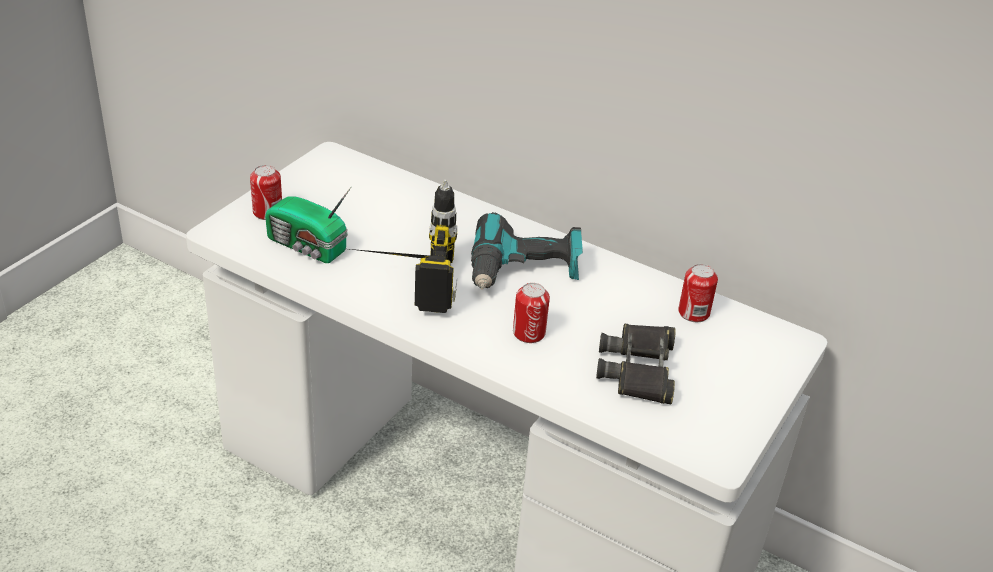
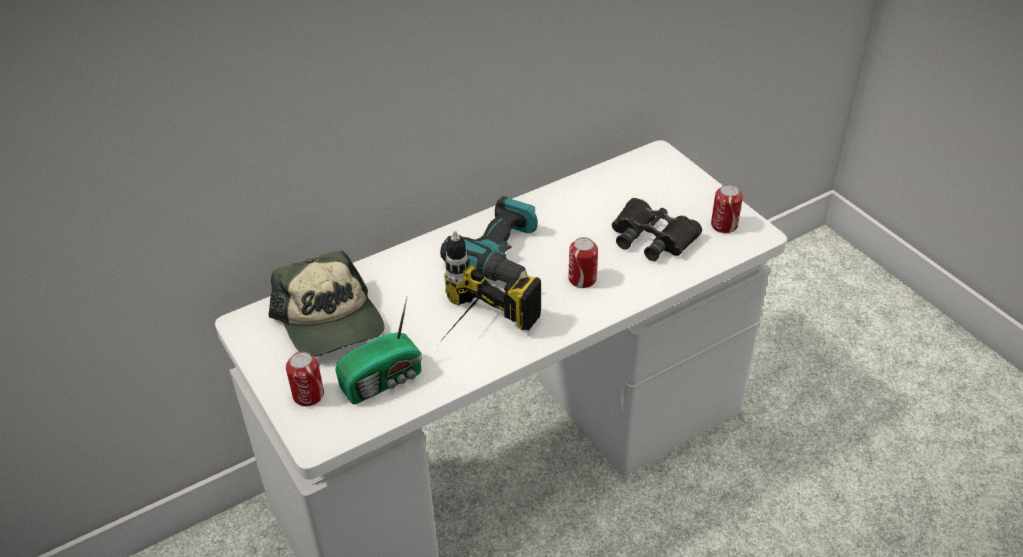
camera: 60 degrees left, 5 degrees up
can [678,264,718,322] -> can moved to [711,184,743,233]
none -> cap [269,250,385,357]

